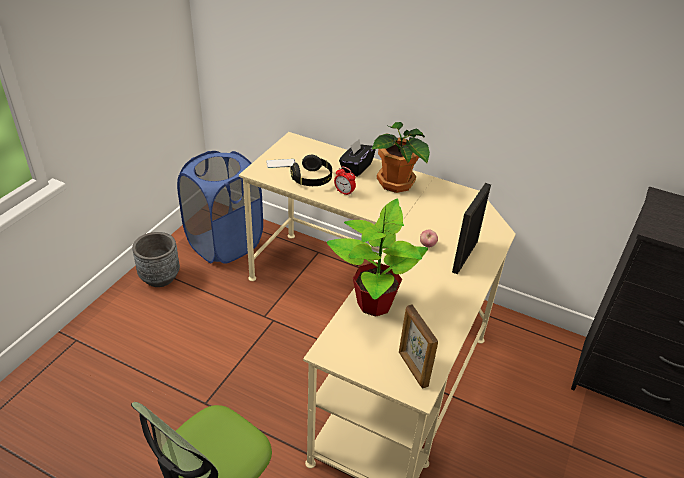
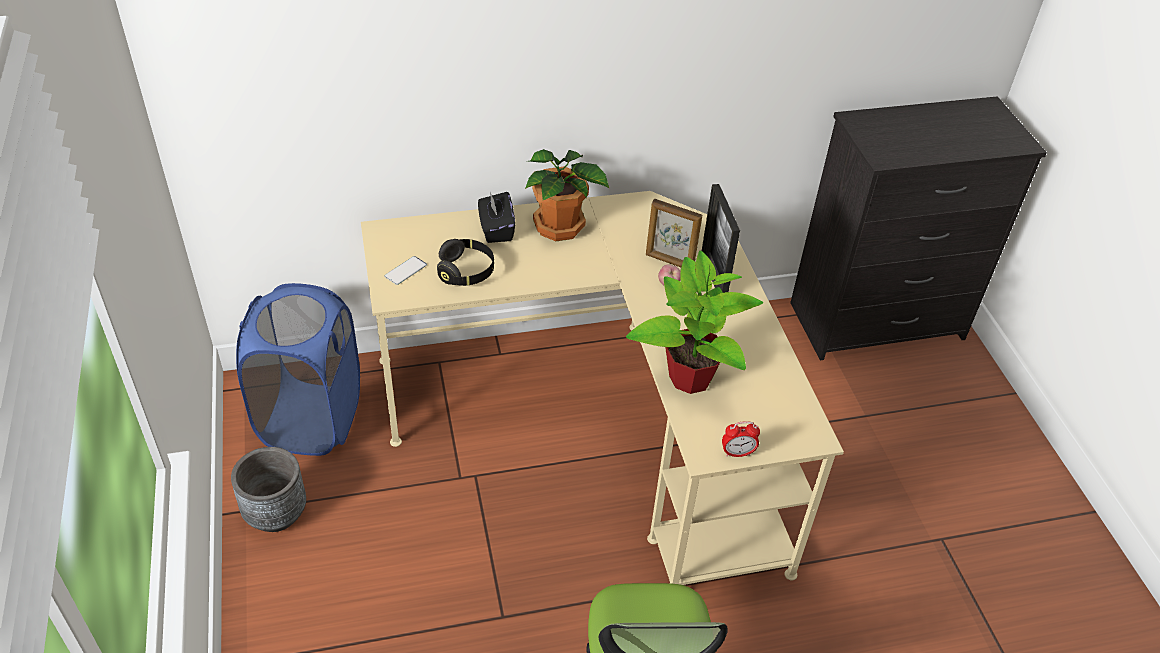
camera: 40 degrees left, 5 degrees up
alarm clock [334,166,356,196] -> alarm clock moved to [722,422,760,457]
picture frame [399,304,438,388] -> picture frame moved to [646,199,702,267]

